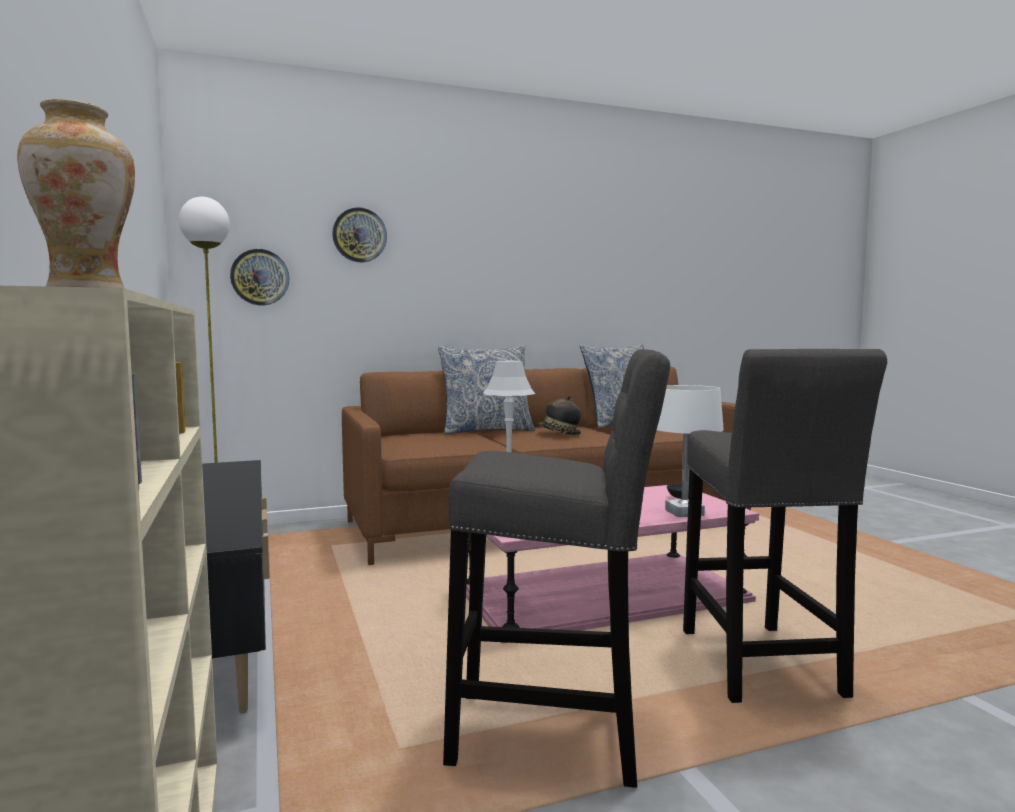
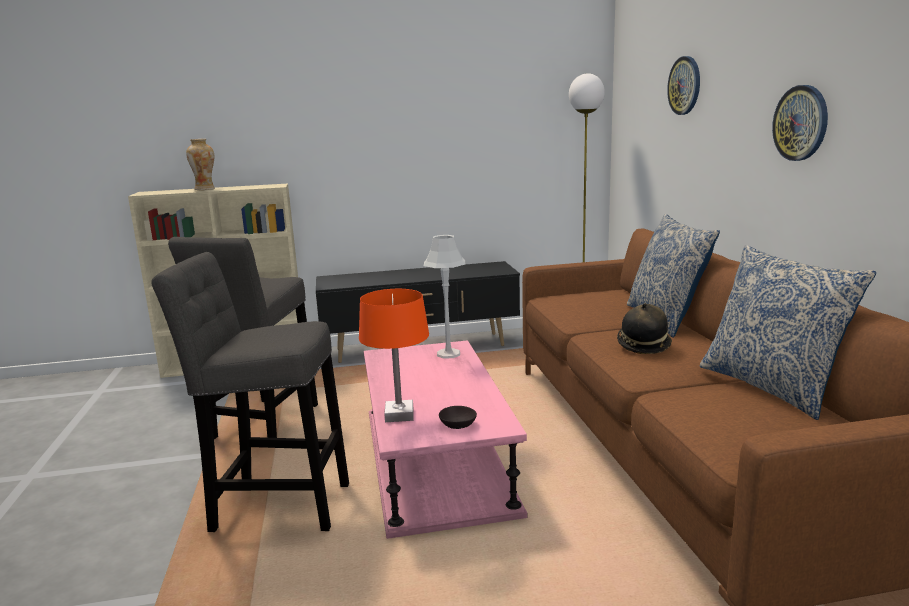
camera: 100 degrees right, 10 degrees up
wall clock [230,249,289,305] -> wall clock moved to [772,85,828,161]
white table lamp [657,385,724,517] -> orange table lamp [359,289,429,422]

